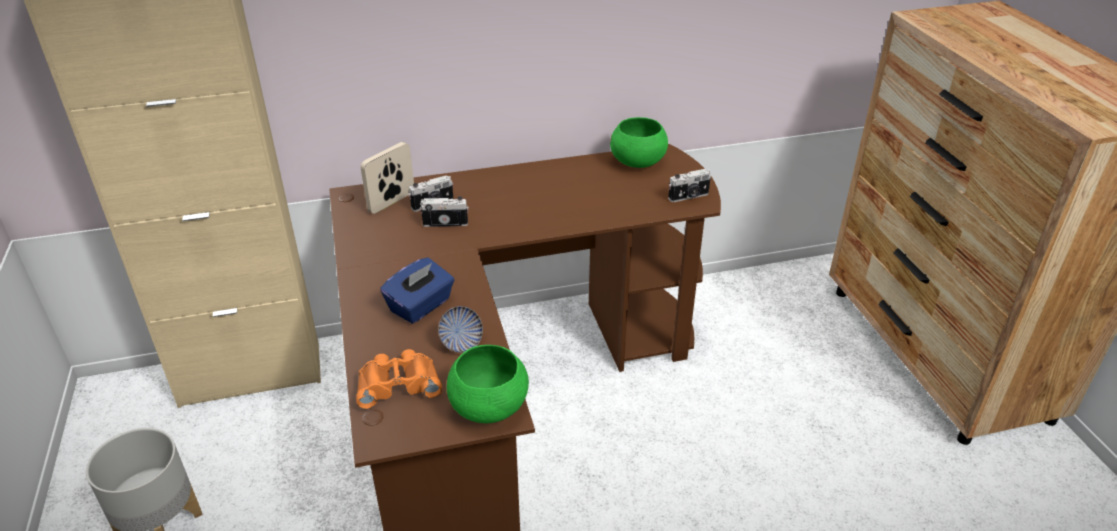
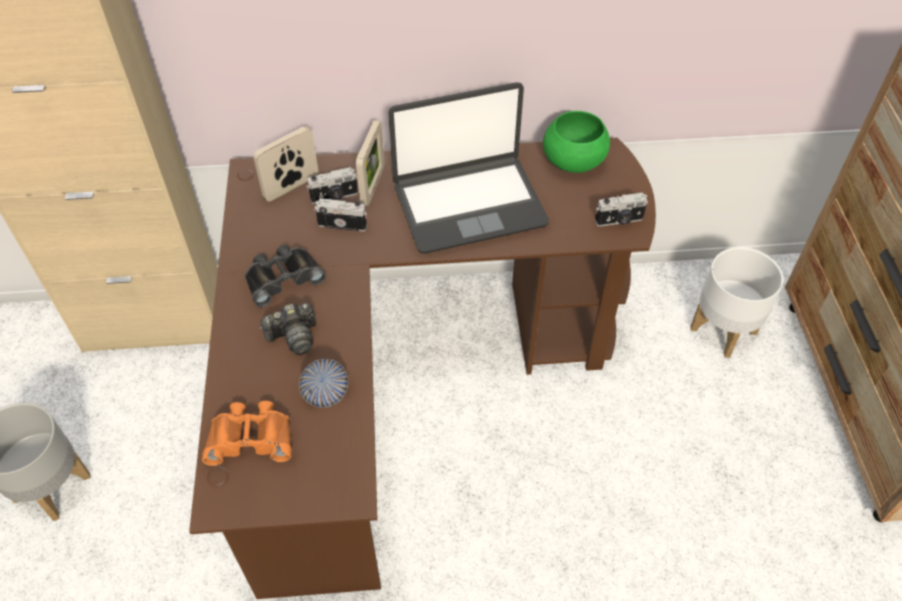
camera: 10 degrees right, 15 degrees up
blue tissue box [380,257,454,324] -> camera [260,303,316,355]
green bowl [447,345,529,423] -> none
none -> black binoculars [245,245,326,307]
none -> picture frame [356,120,385,206]
none -> laptop [389,82,549,254]
none -> white planter [690,247,783,358]

